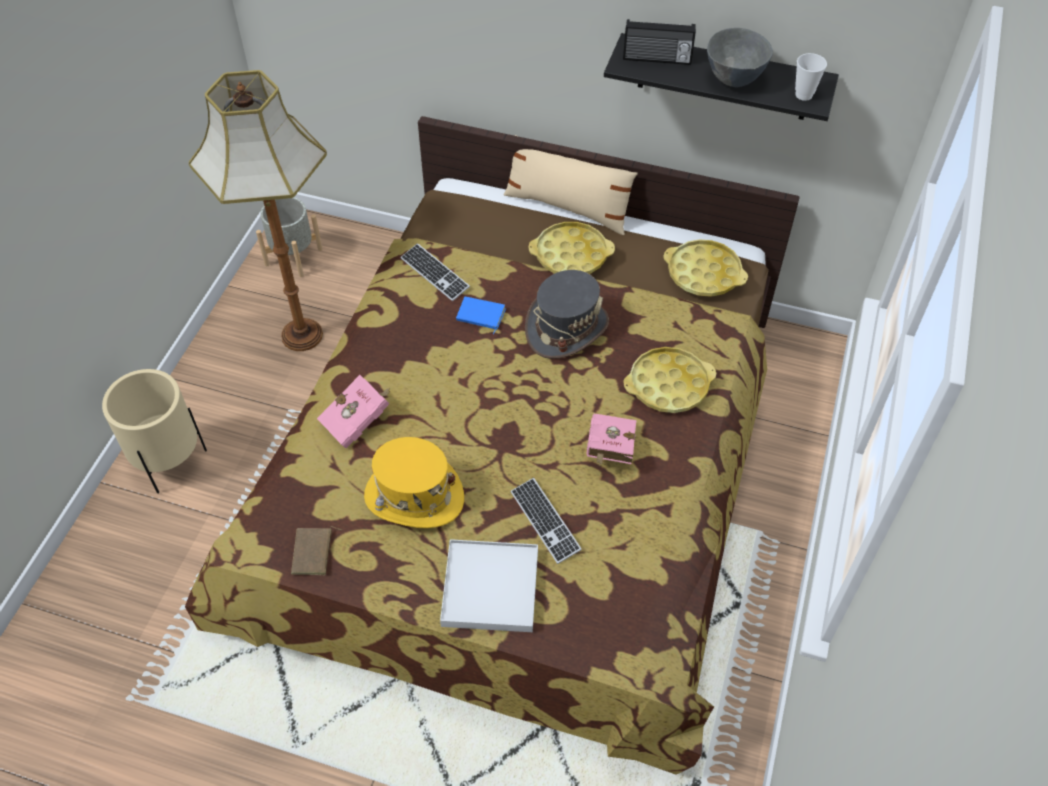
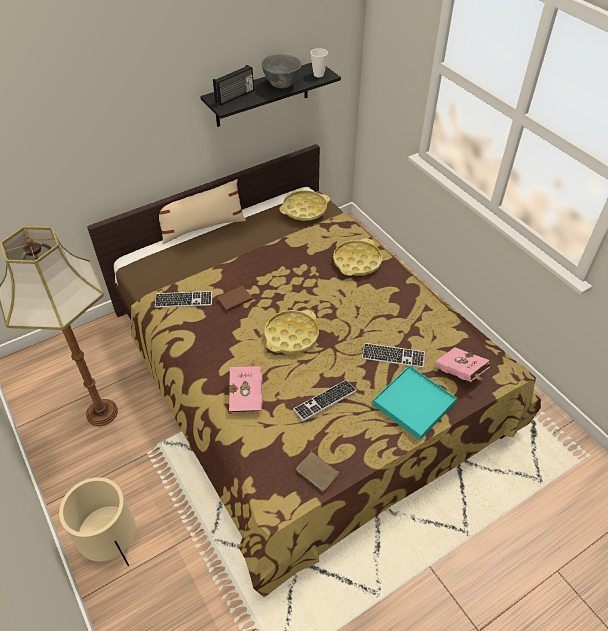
camera: 50 degrees left, 5 degrees down
grey planter [256,197,323,277] -> none
yellow hat [364,437,464,528] -> keyboard [293,380,357,421]
white tray [440,539,538,632] -> turquoise tray [372,365,457,440]
blue book [456,297,506,335] -> brown book [217,286,255,311]
grey hat [525,270,609,359] -> none
yellow tray [528,222,615,274] -> yellow tray moved to [264,310,319,354]
pink book [586,413,636,466] -> pink book moved to [435,347,490,382]

